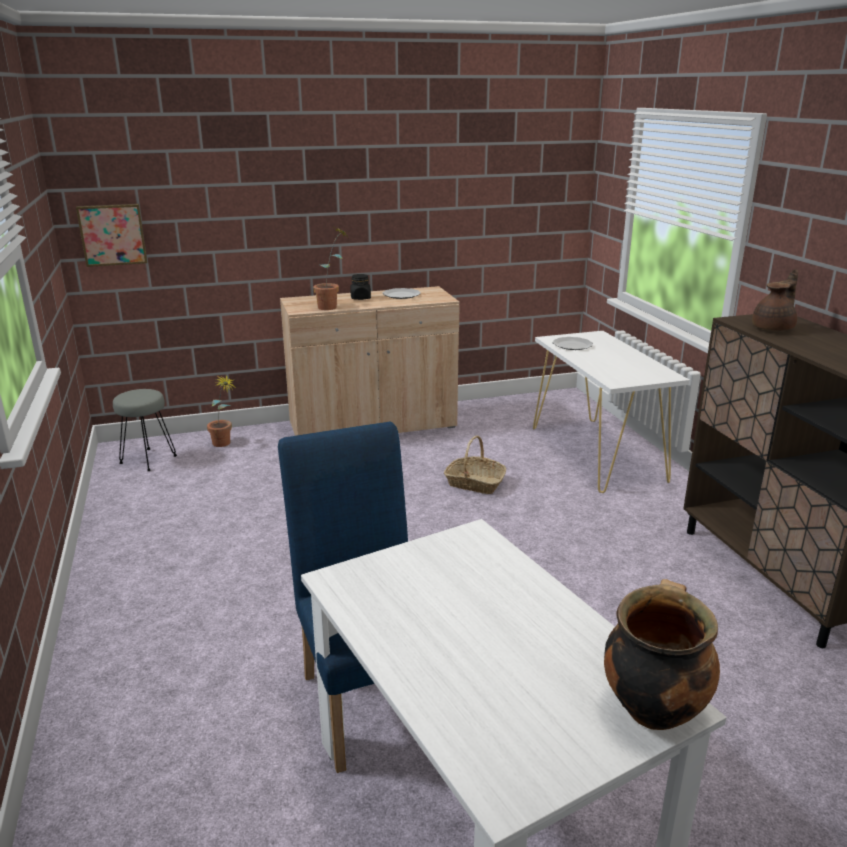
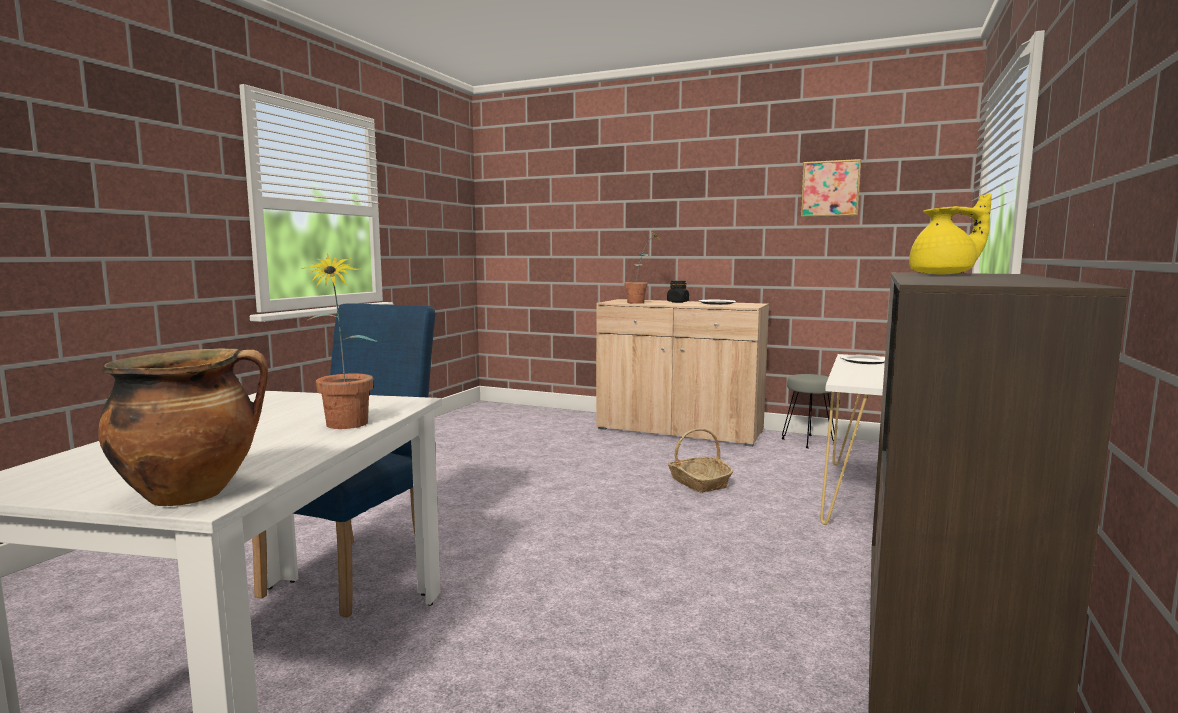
camera: 40 degrees right, 15 degrees down
picture [76,204,148,267] -> picture moved to [801,159,861,217]
grey stool [113,389,177,471] -> grey stool moved to [781,374,835,448]
potted plant [207,375,237,447] -> potted plant moved to [302,253,378,429]
brown teapot [752,269,798,331] -> yellow teapot [909,193,992,274]

